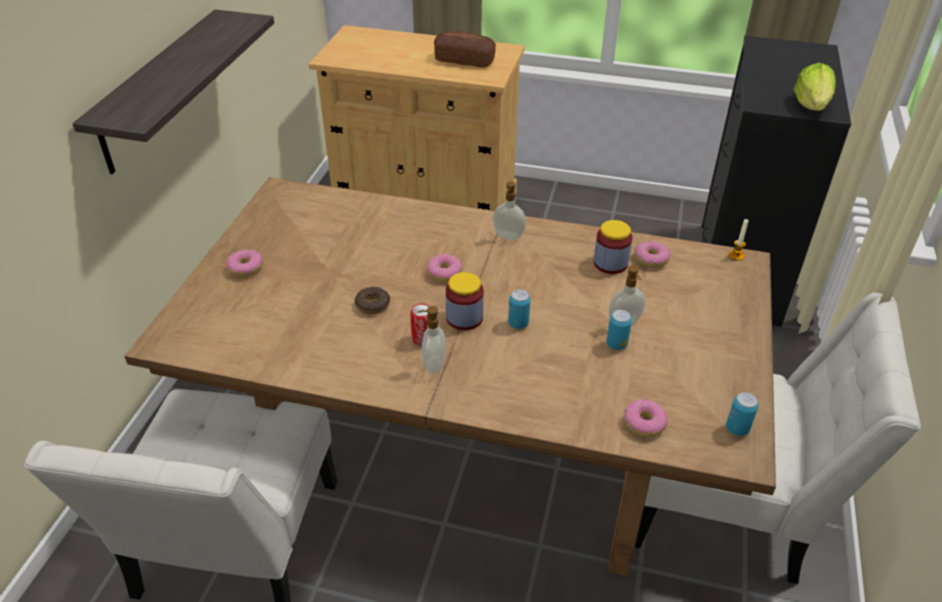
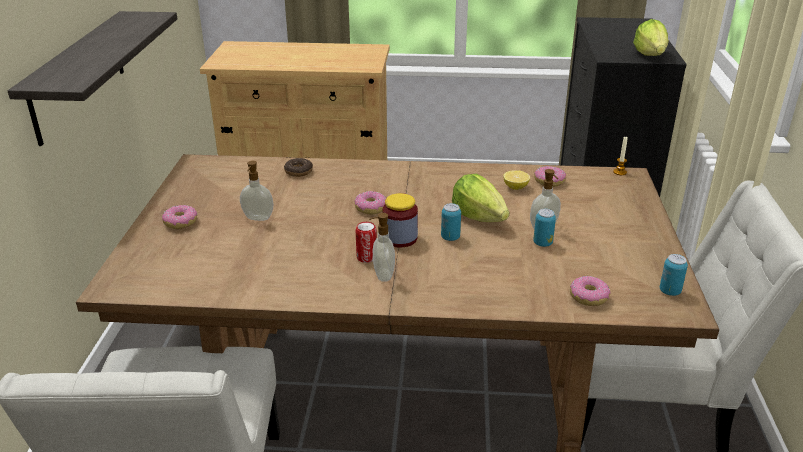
camera: 10 degrees left, 10 degrees down
donut [355,287,390,314] -> donut moved to [284,158,313,177]
bread [434,31,496,67] -> none
soap dispenser [493,181,526,240] -> soap dispenser moved to [240,161,273,221]
jar [594,220,632,274] -> lemon [503,170,530,190]
none -> lettuce [452,174,509,222]

